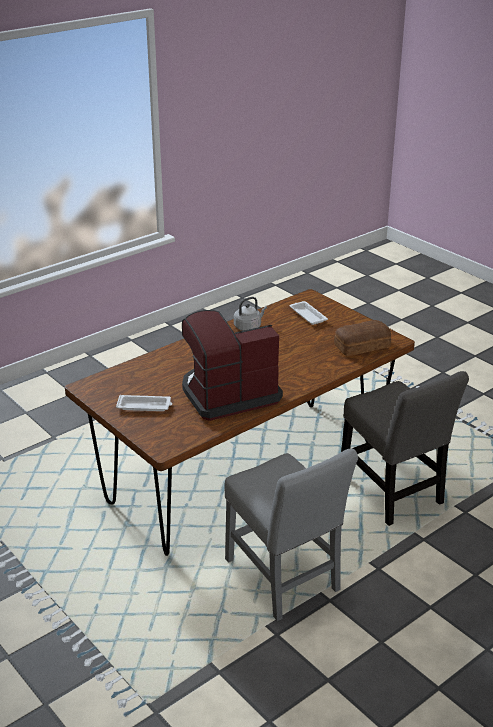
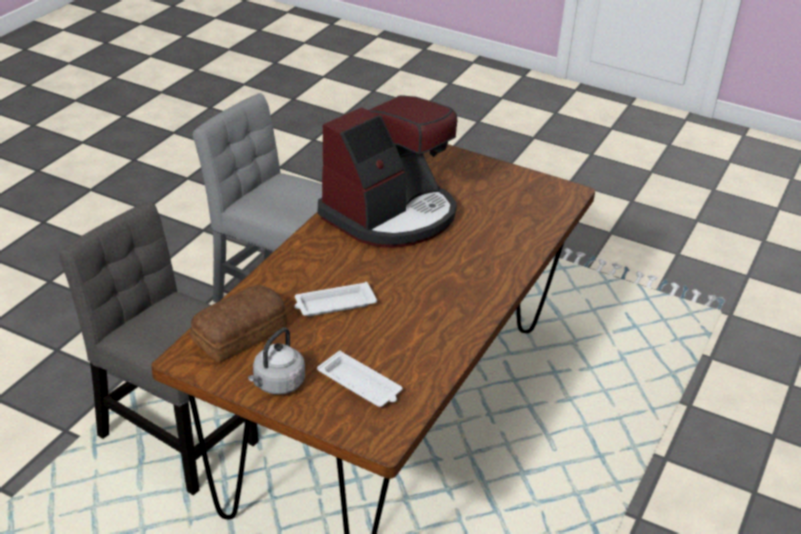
camera: 155 degrees right, 5 degrees up
white tray [116,395,172,411] -> white tray moved to [294,282,377,316]
grey kettle [234,297,267,331] -> grey kettle moved to [248,328,305,395]

